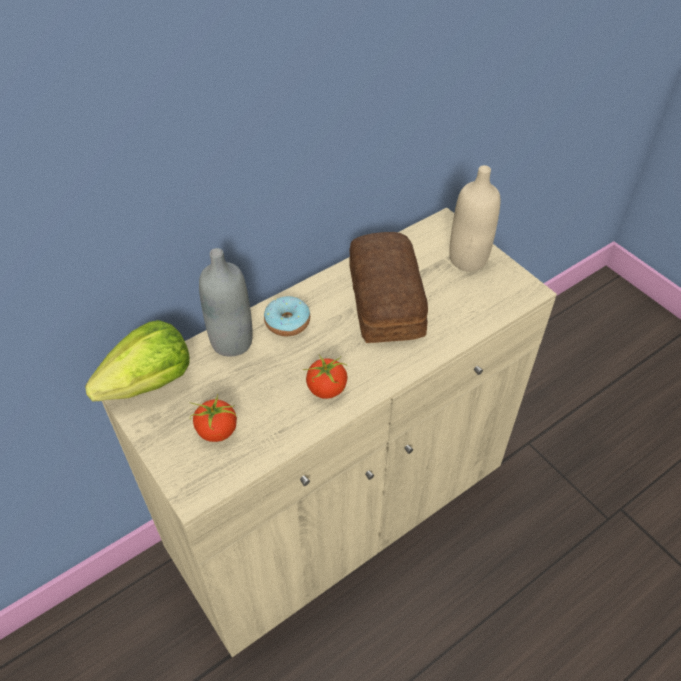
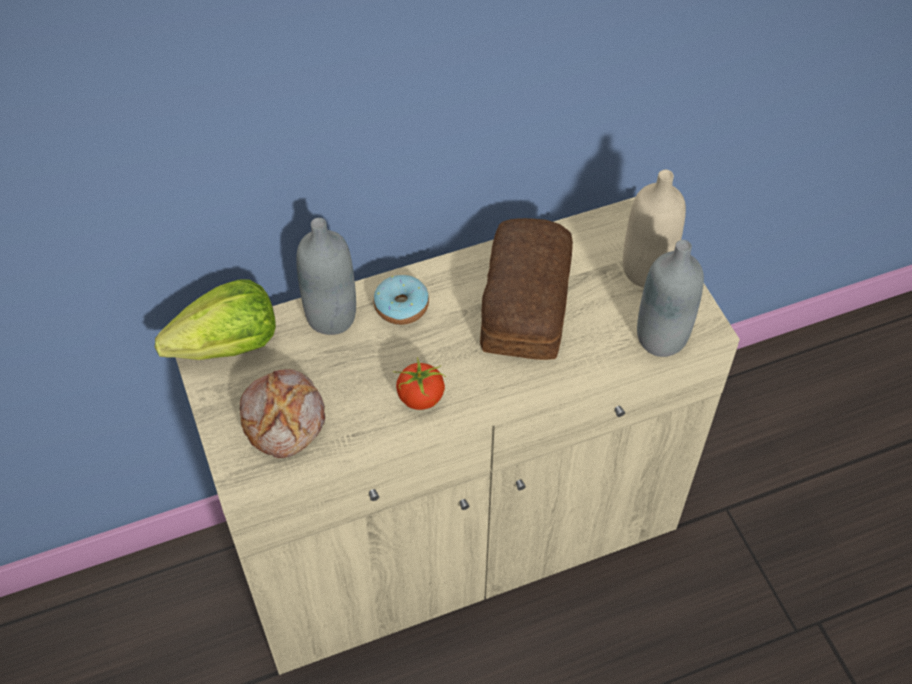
camera: 15 degrees right, 5 degrees up
tomato [190,394,237,442] -> bread [240,369,325,458]
none -> grey bottle [637,240,704,357]

